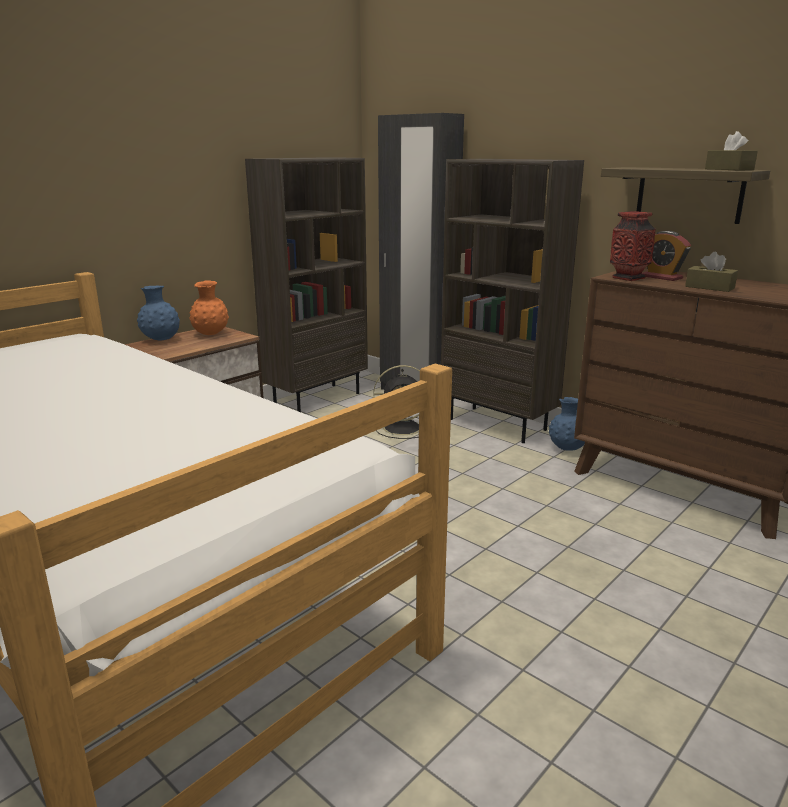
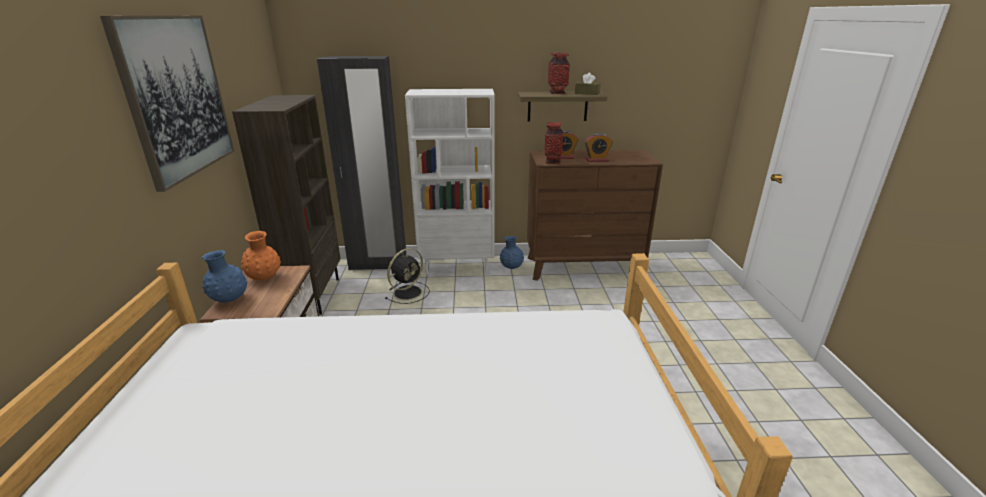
camera: 45 degrees left, 5 degrees up
brown bookcase [441,159,584,443] -> white bookcase [405,89,495,275]
brown tissue box [685,252,738,292] -> alarm clock [585,133,613,162]
none -> picture [100,16,234,192]
none -> vase [548,53,570,94]

